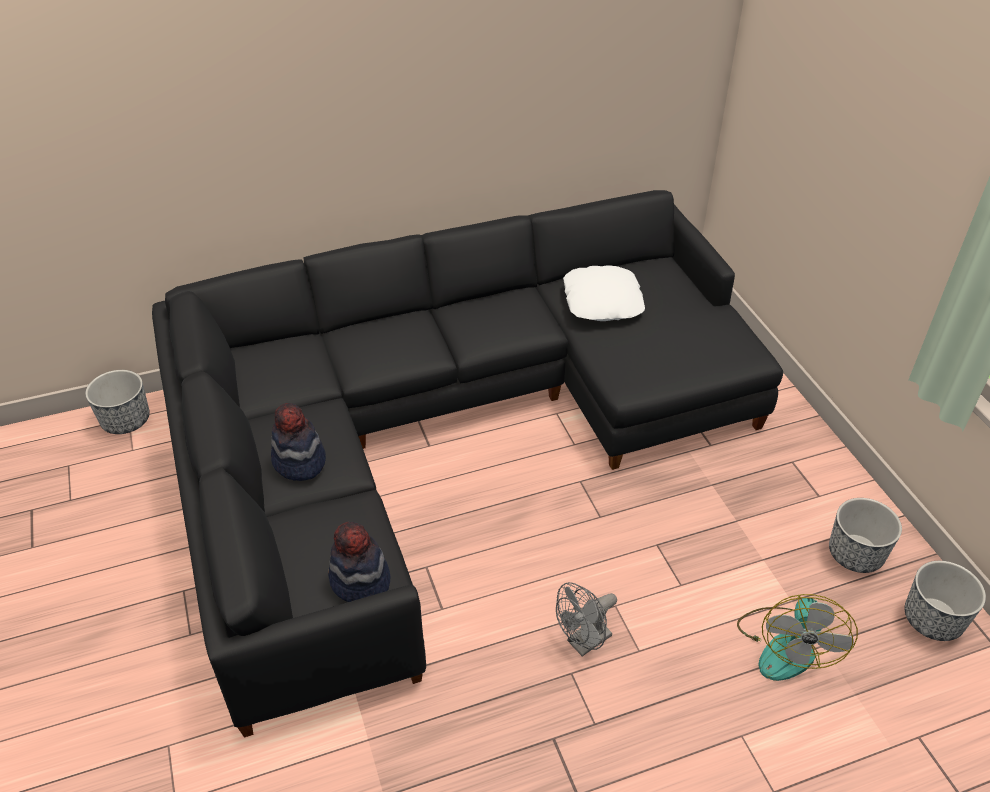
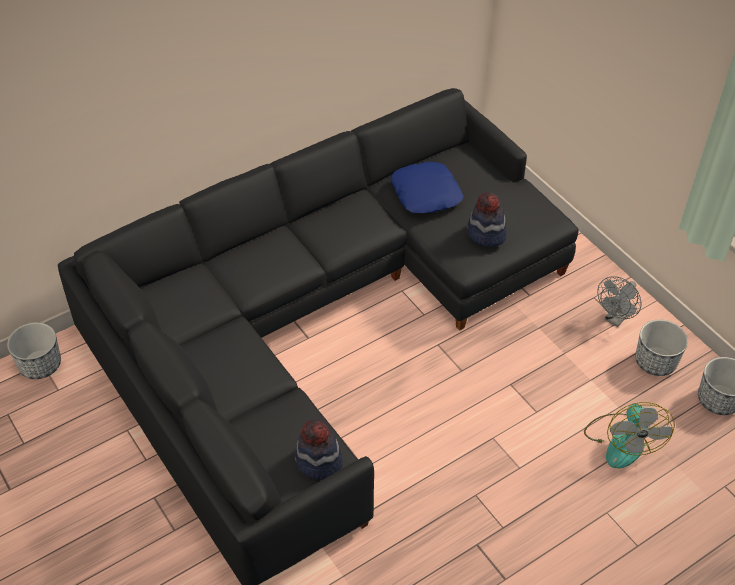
camera: 15 degrees left, 5 degrees up
hat [271,403,326,481] -> hat moved to [467,192,506,247]
grey fan [556,582,617,656] -> grey fan moved to [597,276,641,327]
white pillow [563,265,645,321] -> blue pillow [390,162,463,213]

